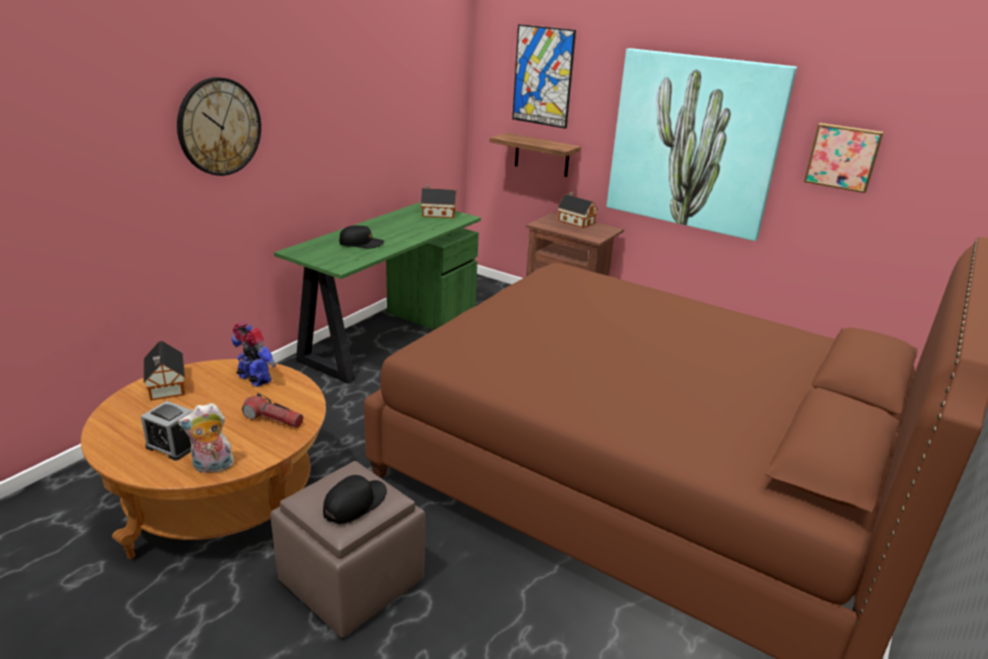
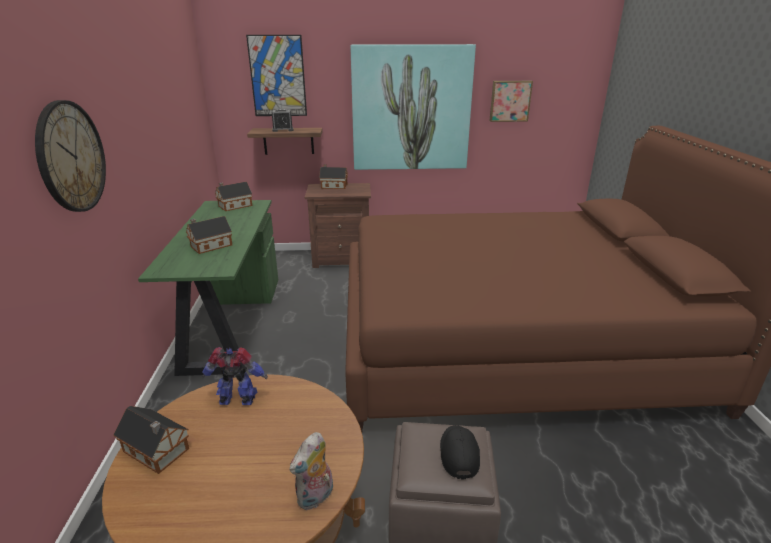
camera: 35 degrees left, 0 degrees up
alarm clock [141,401,193,461] -> alarm clock moved to [272,108,294,132]
flashlight [242,393,303,428] -> none
black cap [339,225,384,248] -> toy house [186,216,232,254]

